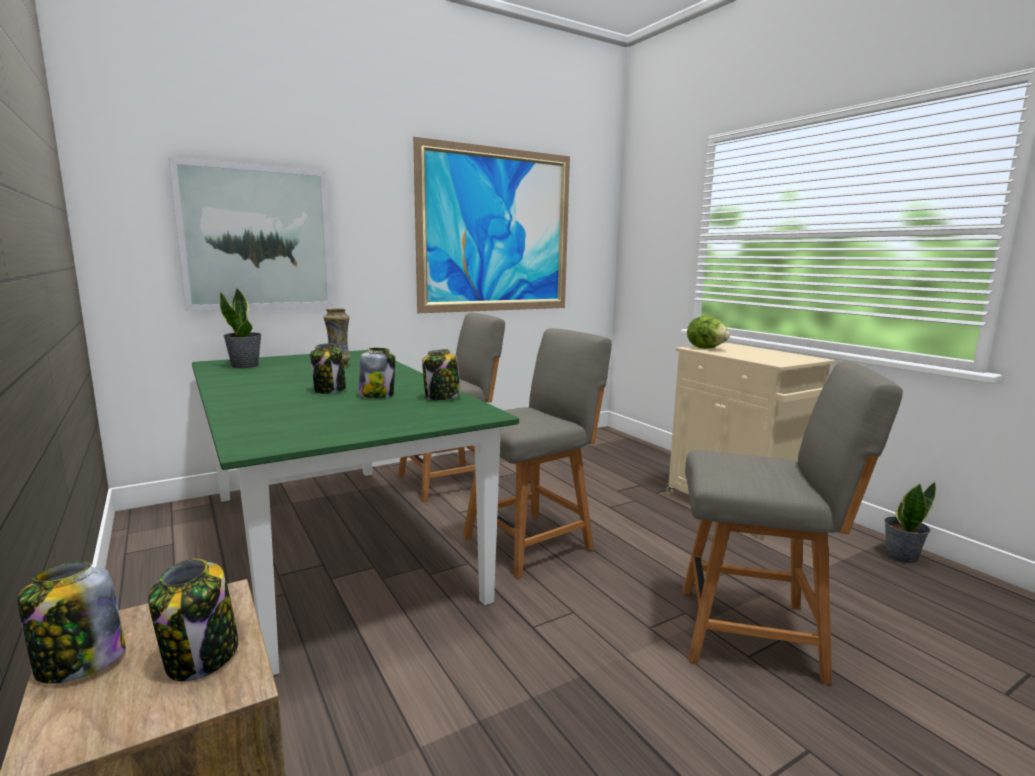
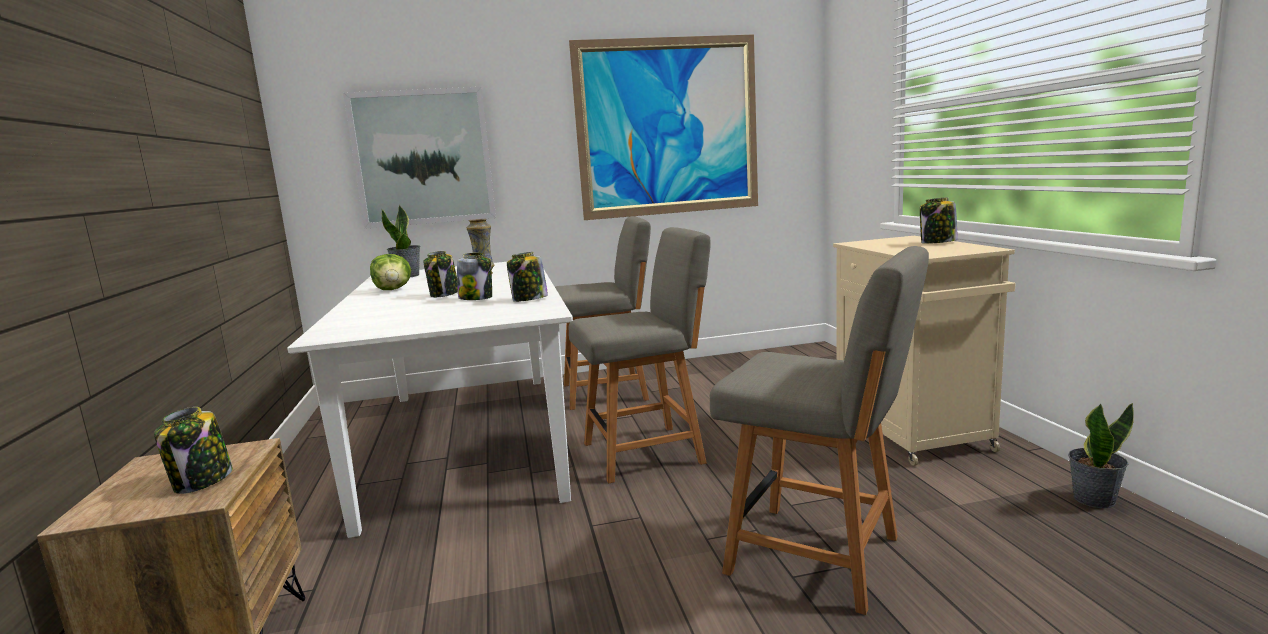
camera: 20 degrees right, 0 degrees up
jar [18,562,126,684] -> jar moved to [920,197,958,244]
green dining table [192,350,519,675] -> white dining table [287,262,573,538]
lettuce [687,316,730,349] -> lettuce moved to [370,254,411,290]

